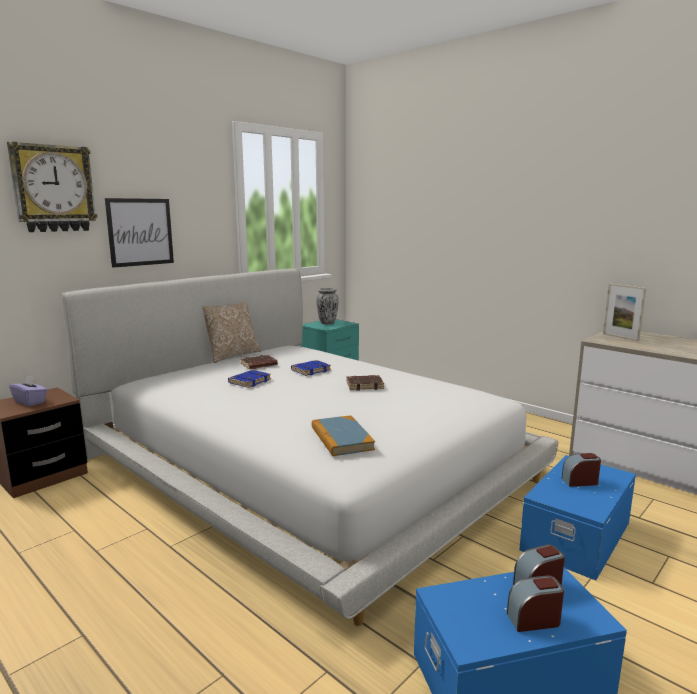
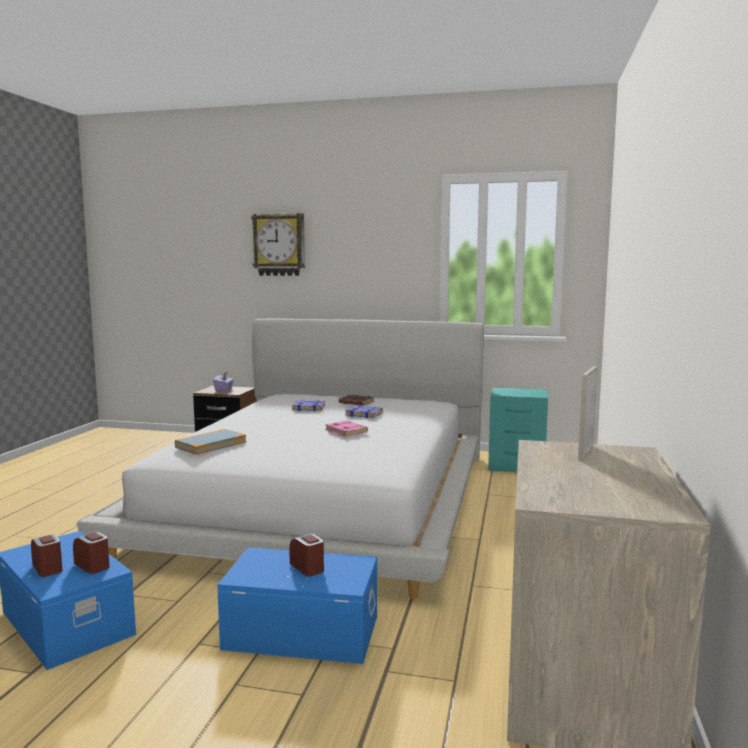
camera: 60 degrees right, 5 degrees down
picture [105,198,174,268] -> none
pillow [202,302,261,363] -> none
vase [316,288,339,324] -> none
brown book [346,375,384,391] -> pink book [325,421,368,437]

